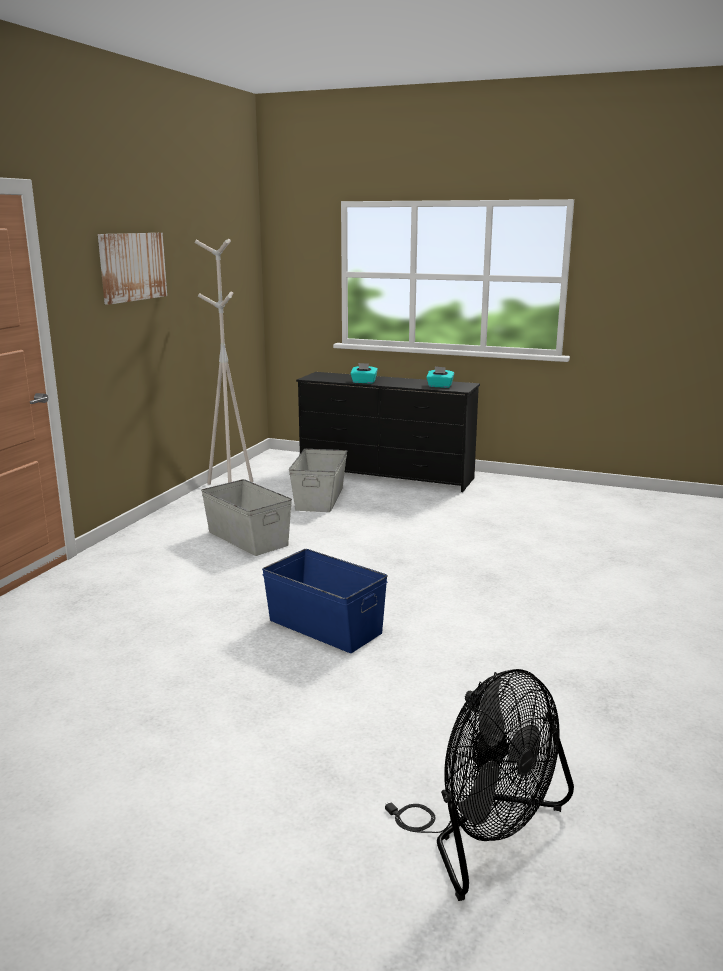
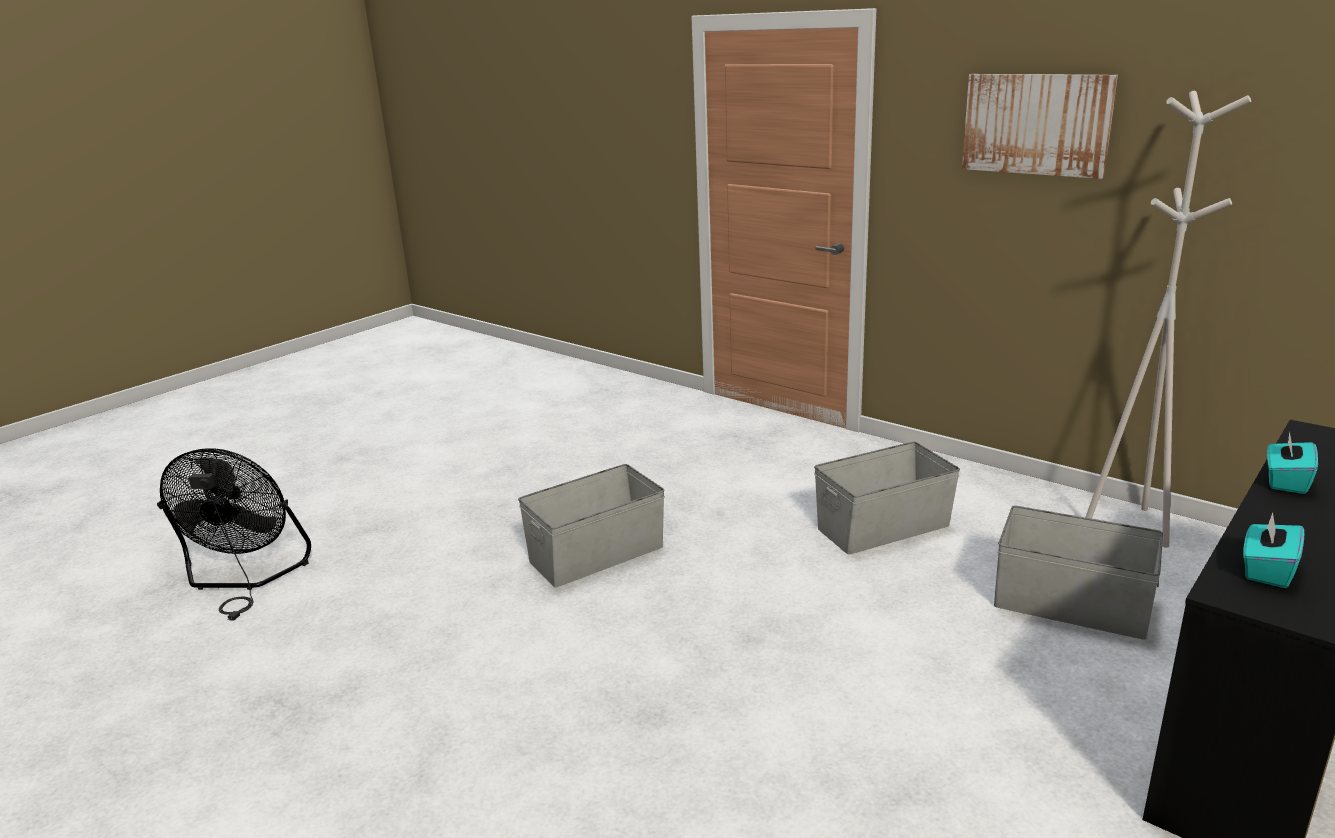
camera: 110 degrees right, 5 degrees up
blue storage box [262,549,388,653] -> grey storage box [518,464,665,587]
black fan [385,669,574,901] -> black fan turned 120 degrees clockwise [157,448,311,621]

